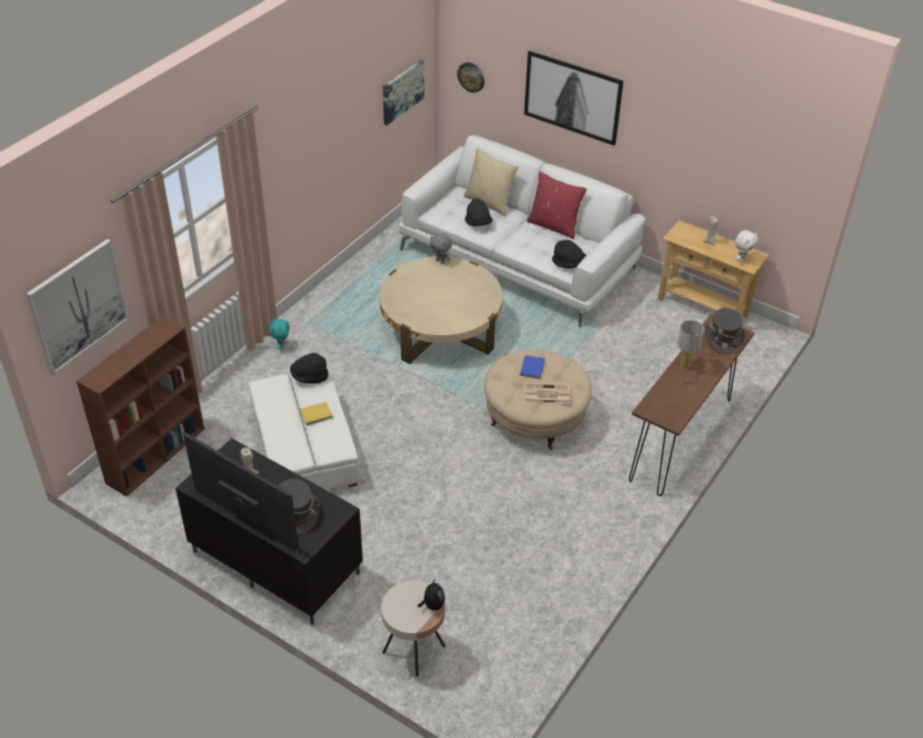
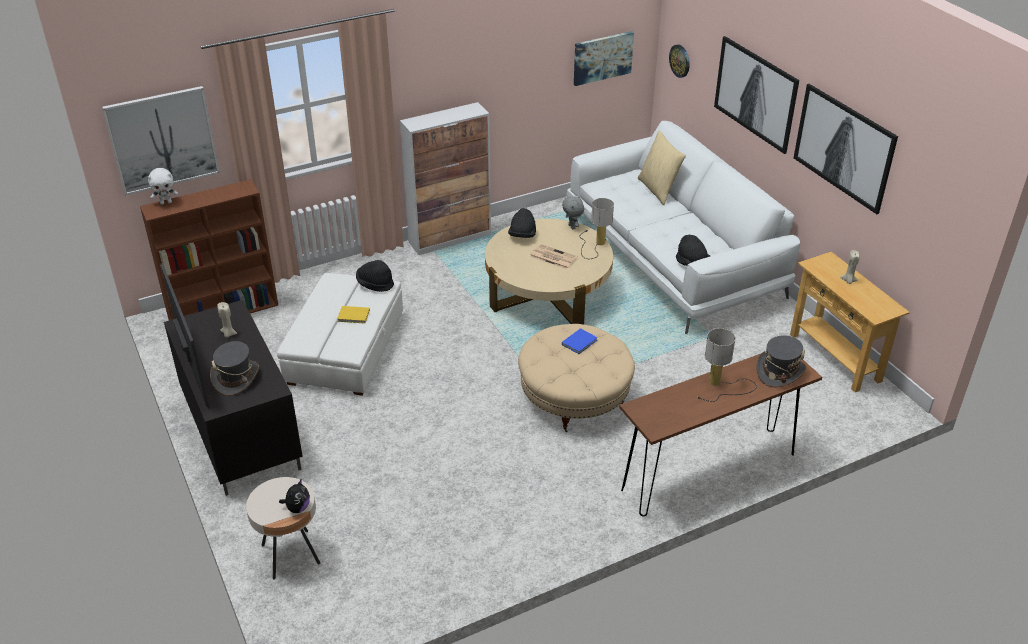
camera: 30 degrees right, 5 degrees down
turquoise plush toy [269,317,289,350] -> none
black hat [465,198,493,226] -> black hat moved to [508,208,536,238]
newspaper [525,384,570,404] -> newspaper moved to [529,244,578,269]
red pillow [527,172,587,239] -> none
white plush toy [735,230,758,263] -> white plush toy moved to [148,168,178,205]
none -> cabinet [400,102,491,255]
none -> table lamp [579,198,614,259]
none -> picture [794,84,898,214]

